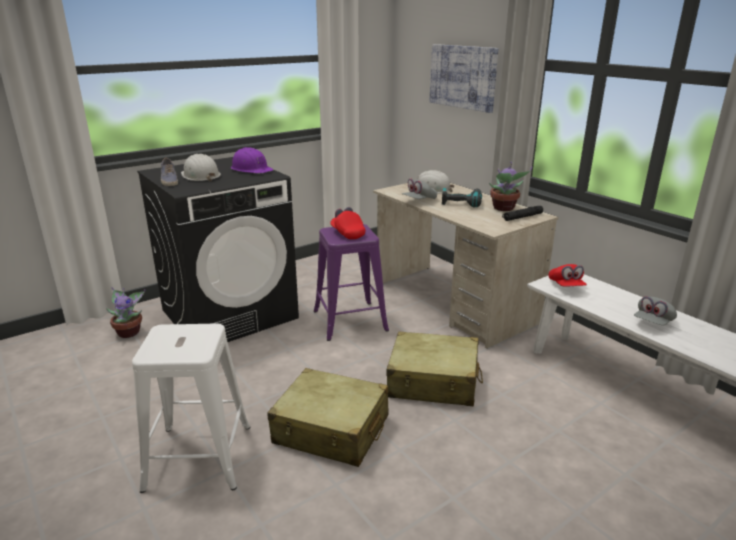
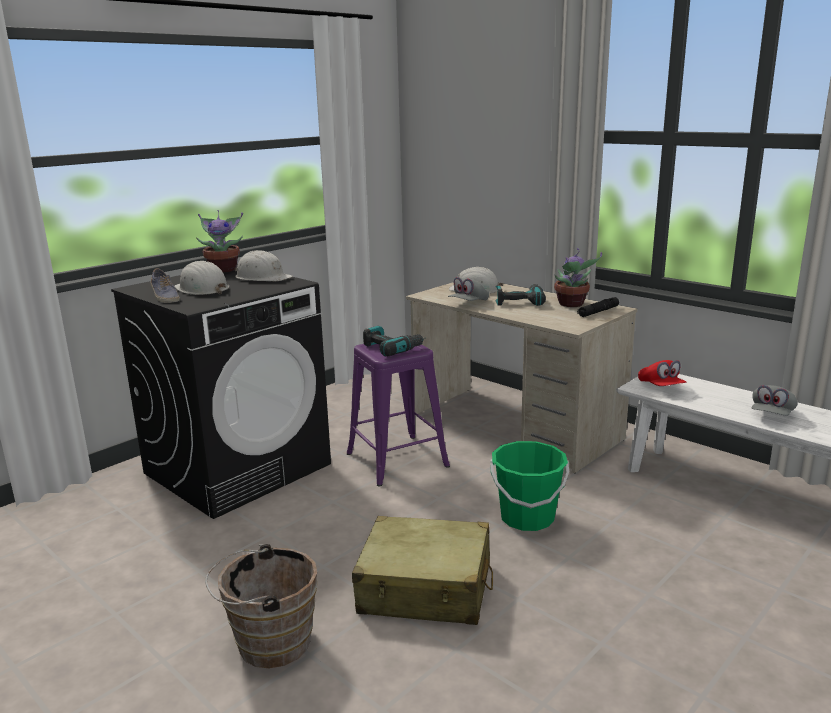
camera: 10 degrees left, 5 degrees down
potted plant [106,287,146,338] -> potted plant moved to [196,210,243,273]
white stool [132,323,250,493] -> brown bucket [205,544,317,668]
purple hard hat [231,147,274,174] -> white hard hat [235,250,293,282]
red cap [330,207,366,239] -> power drill [363,326,426,356]
beige suitcase [386,331,483,406] -> green bucket [490,441,569,531]
picture [429,44,499,113] -> none

